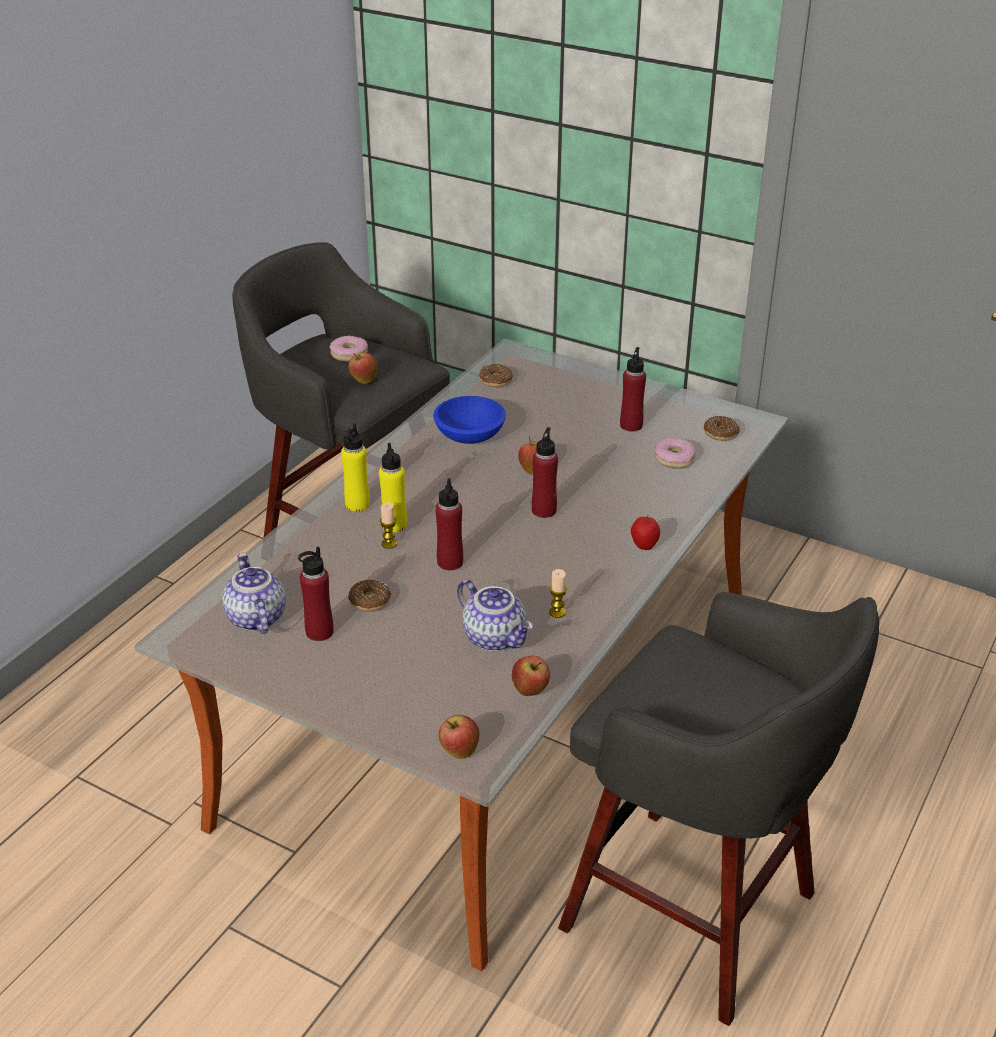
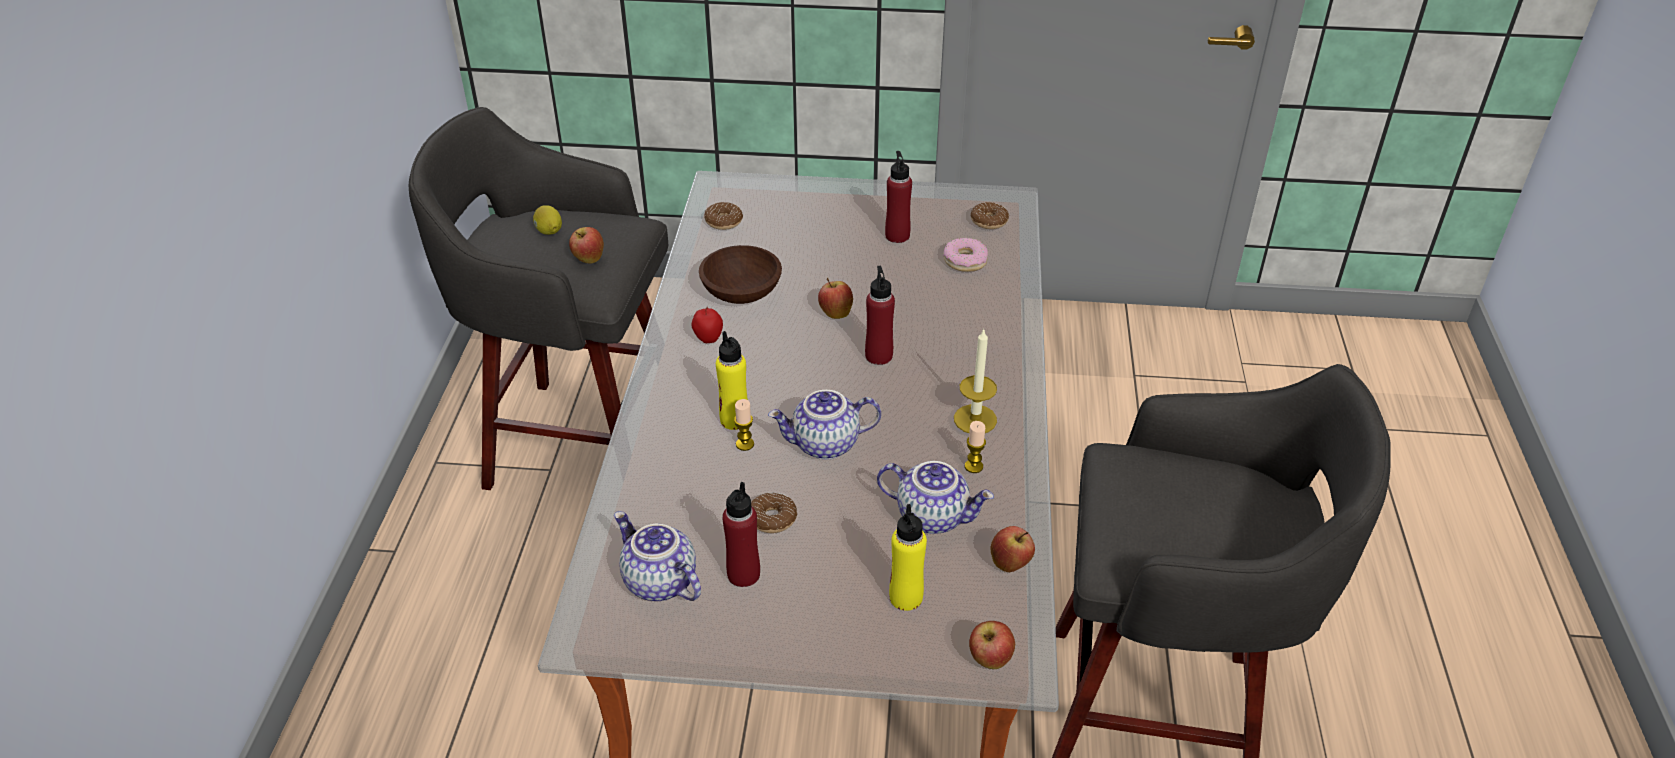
camera: 25 degrees left, 5 degrees up
donut [330,336,368,362] -> lemon [533,205,562,235]
yellow bottle [341,423,370,511] -> yellow bottle moved to [889,504,927,611]
blue bowl [433,396,506,444] -> brown bowl [699,245,782,304]
red bottle [435,478,463,570] -> teapot [768,390,881,460]
apple [631,515,660,550] -> apple moved to [691,307,723,343]
none -> candle [954,328,997,433]

